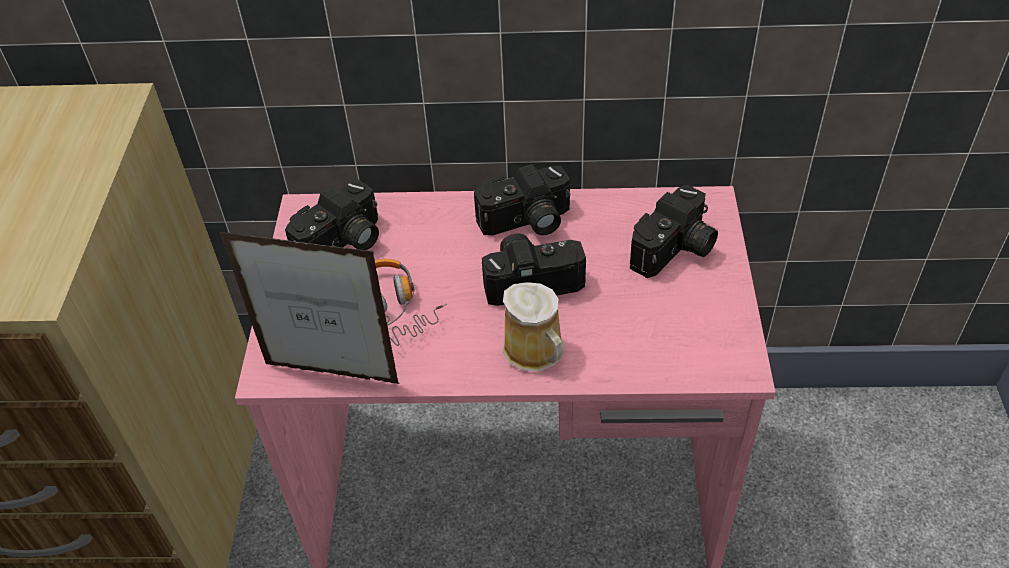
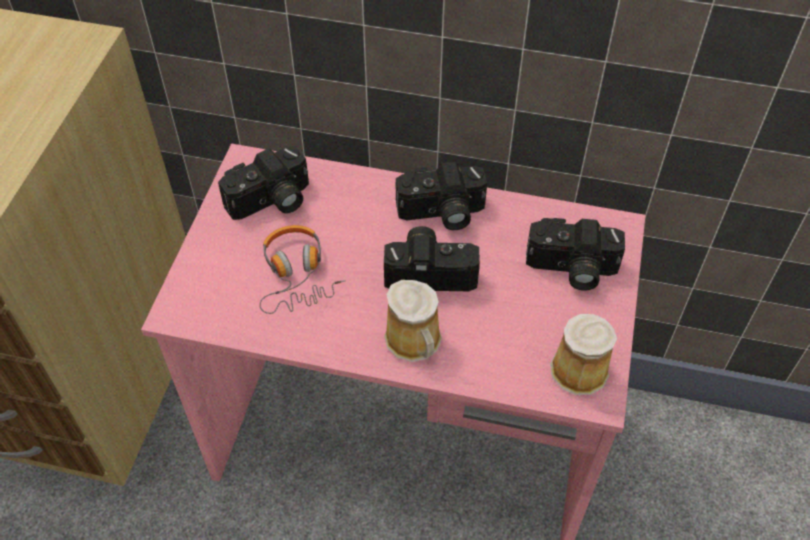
camera: 10 degrees right, 5 degrees up
picture frame [220,232,400,384] -> none
camera [630,185,718,278] -> camera turned 45 degrees clockwise [526,218,625,291]
none -> mug [550,314,617,395]

